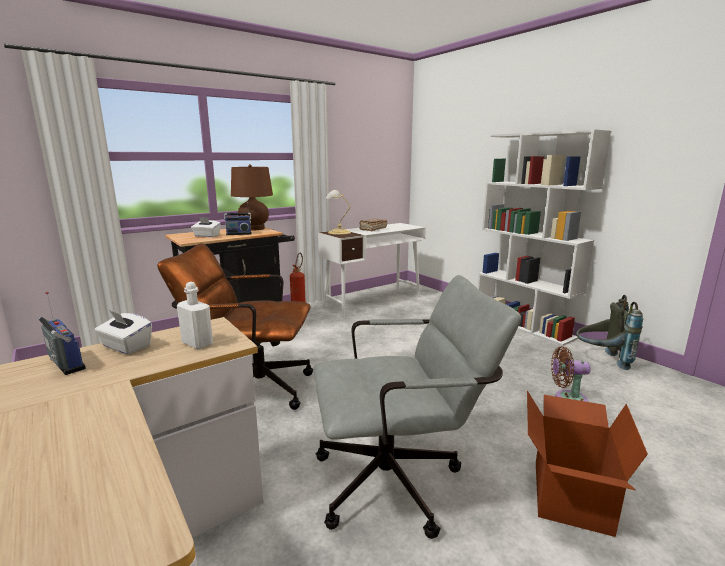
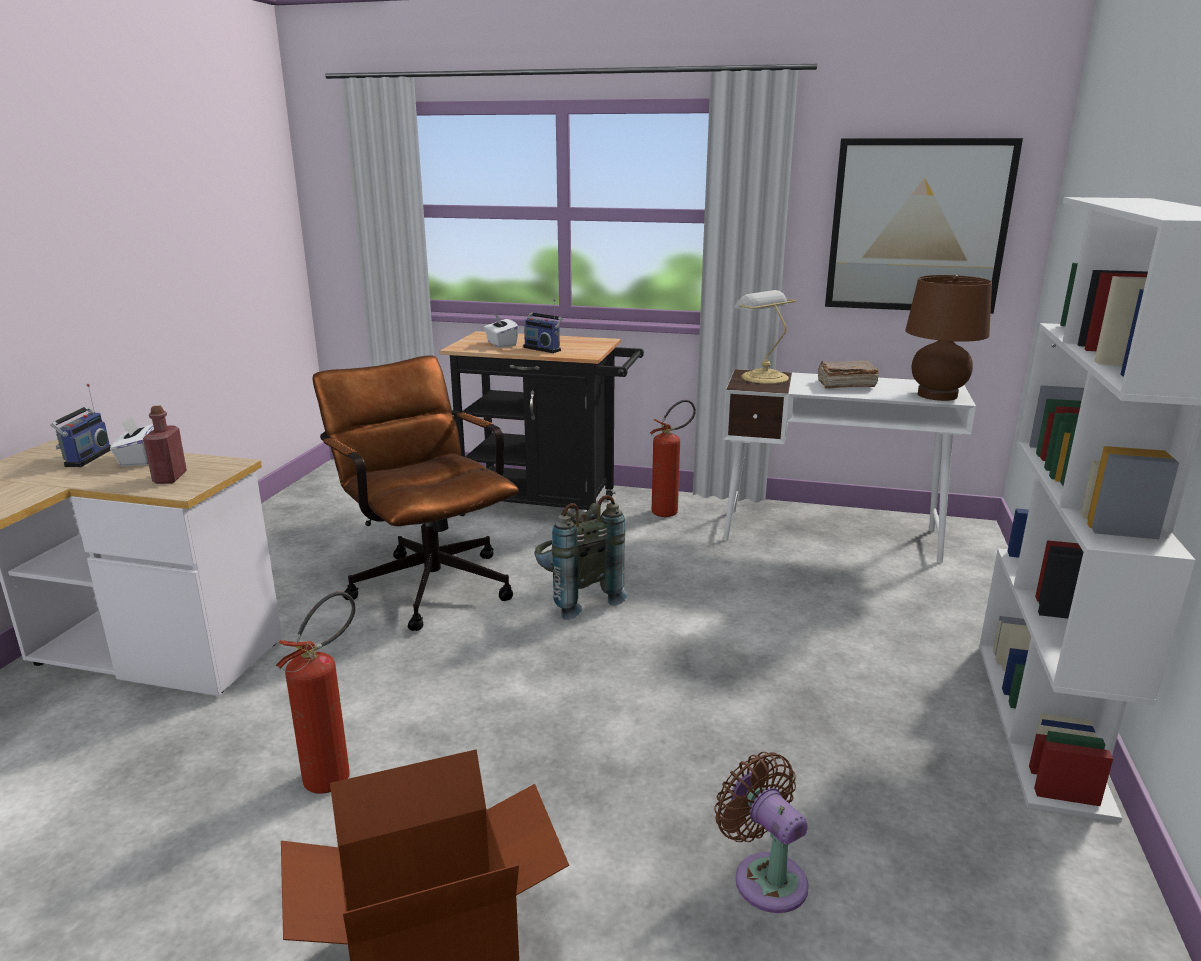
camera: 50 degrees right, 5 degrees up
white bottle [177,282,213,349] -> red bottle [143,406,187,484]
brown table lamp [231,164,273,231] -> brown table lamp moved to [905,275,992,401]
grey office chair [313,275,521,539] -> fire extinguisher [276,592,356,794]
grey backpack [576,295,643,370] -> grey backpack moved to [534,495,628,620]
none -> picture [825,138,1023,314]

